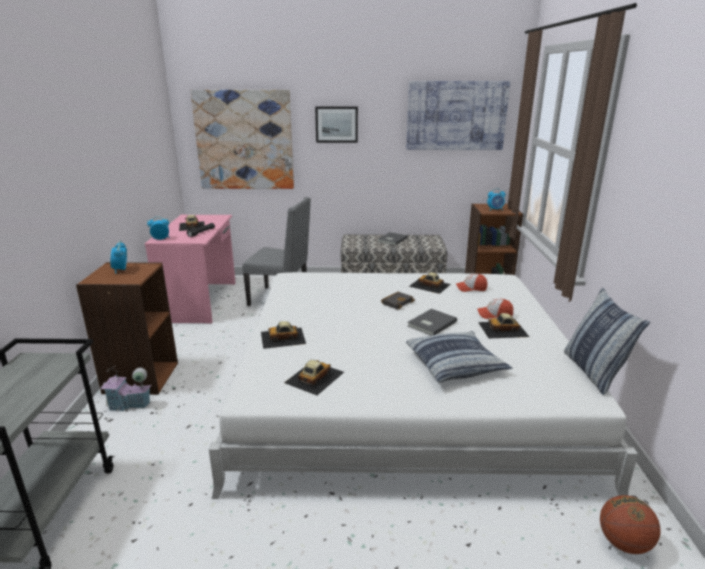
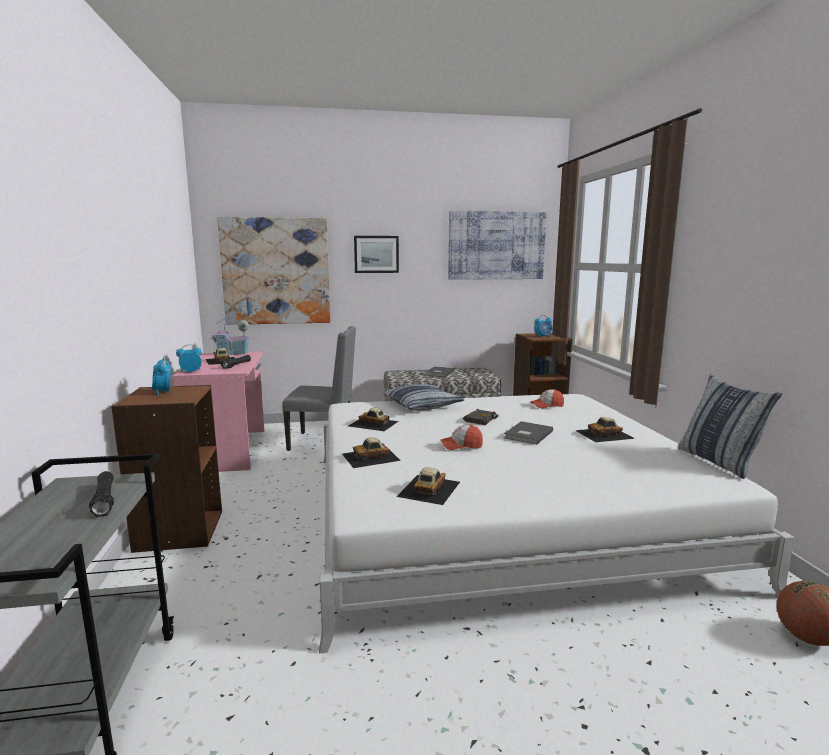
camera: 10 degrees left, 10 degrees down
toy house [100,366,152,412] -> toy house moved to [211,319,250,355]
pillow [406,331,512,383] -> pillow moved to [384,384,465,411]
toy car [409,272,451,294] -> toy car moved to [348,408,399,431]
cap [478,299,513,319] -> cap moved to [441,425,483,450]
none -> black flashlight [89,471,114,517]

